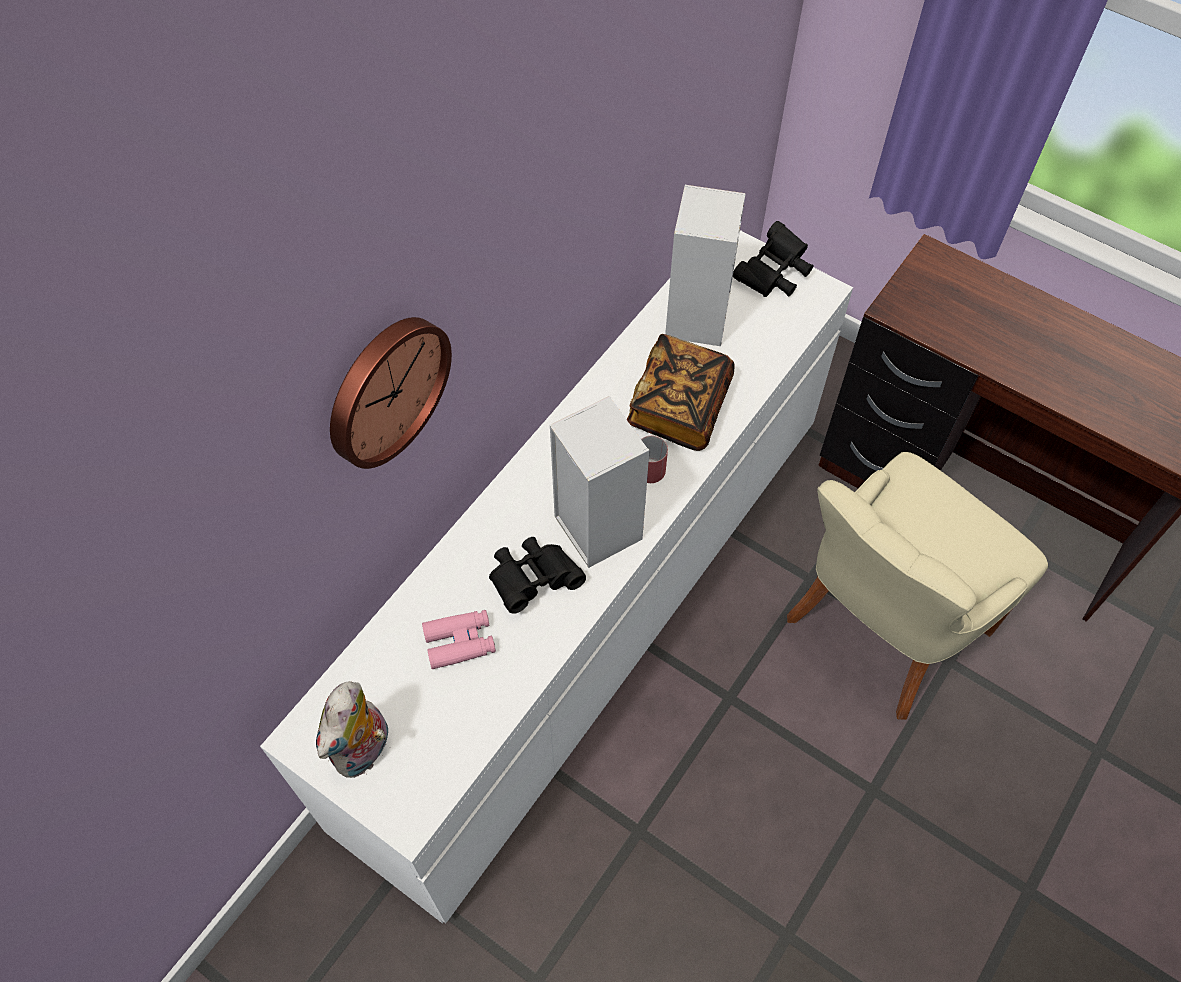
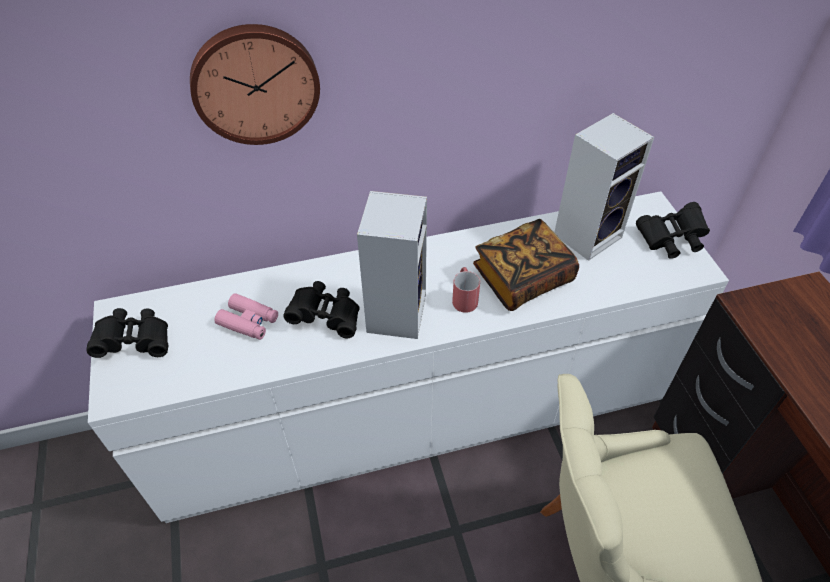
camera: 40 degrees right, 10 degrees down
plush toy [316,681,388,778] -> black binoculars [86,308,169,358]

